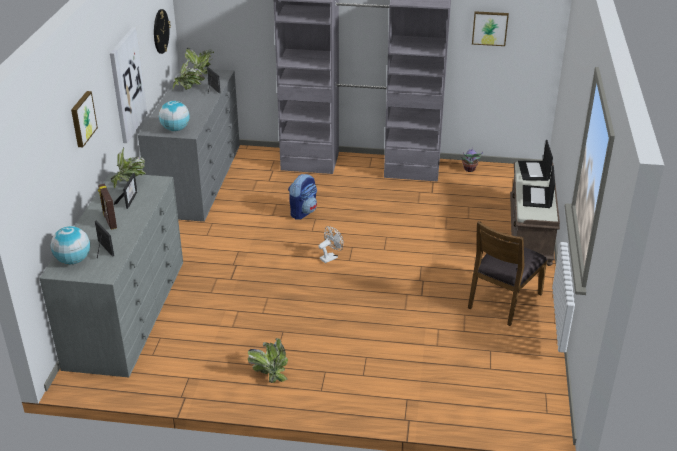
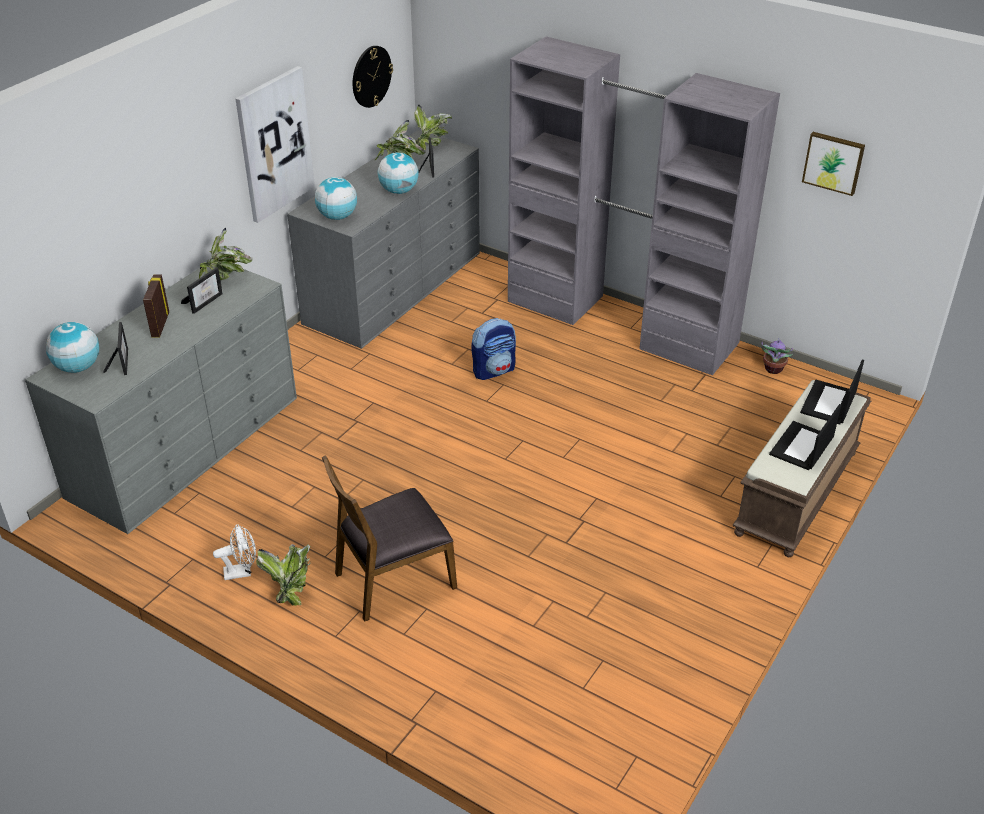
camera: 25 degrees right, 5 degrees up
picture [71,91,98,147] -> none
white fan [318,226,344,263] -> white fan moved to [213,524,256,580]
brown chair [468,221,548,326] -> brown chair moved to [322,455,457,622]
none -> globe [378,152,419,194]

